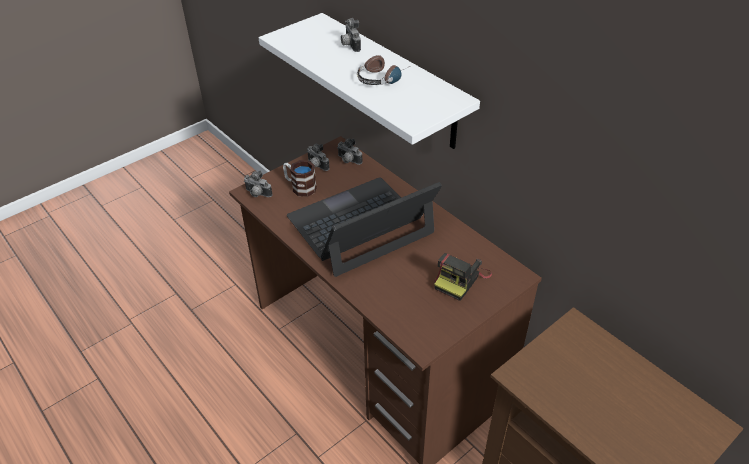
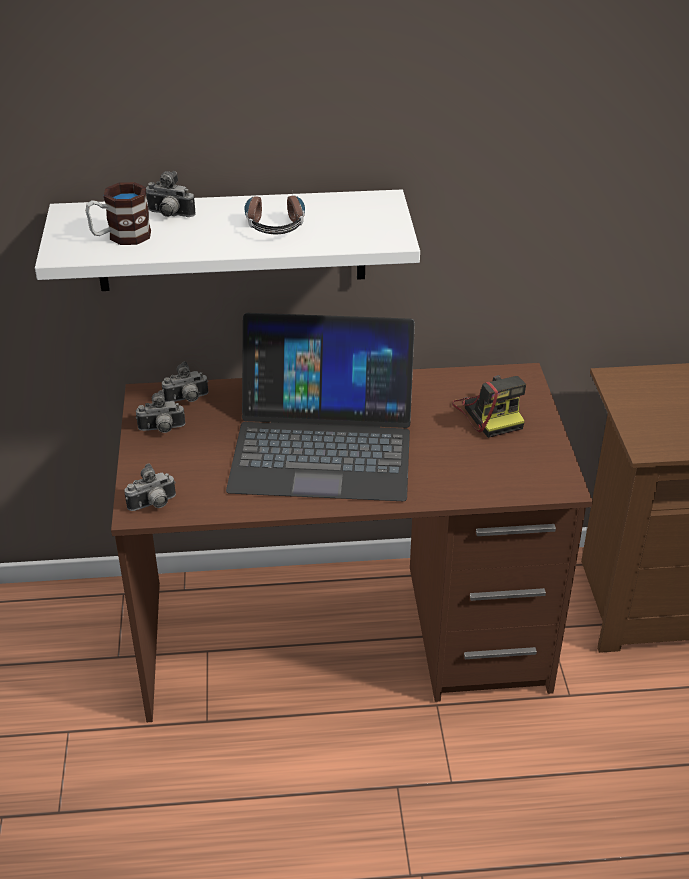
camera: 55 degrees left, 5 degrees down
mug [283,160,317,197] -> mug moved to [85,182,151,245]
laptop [287,177,442,277] -> laptop turned 90 degrees counterclockwise [226,313,415,501]

